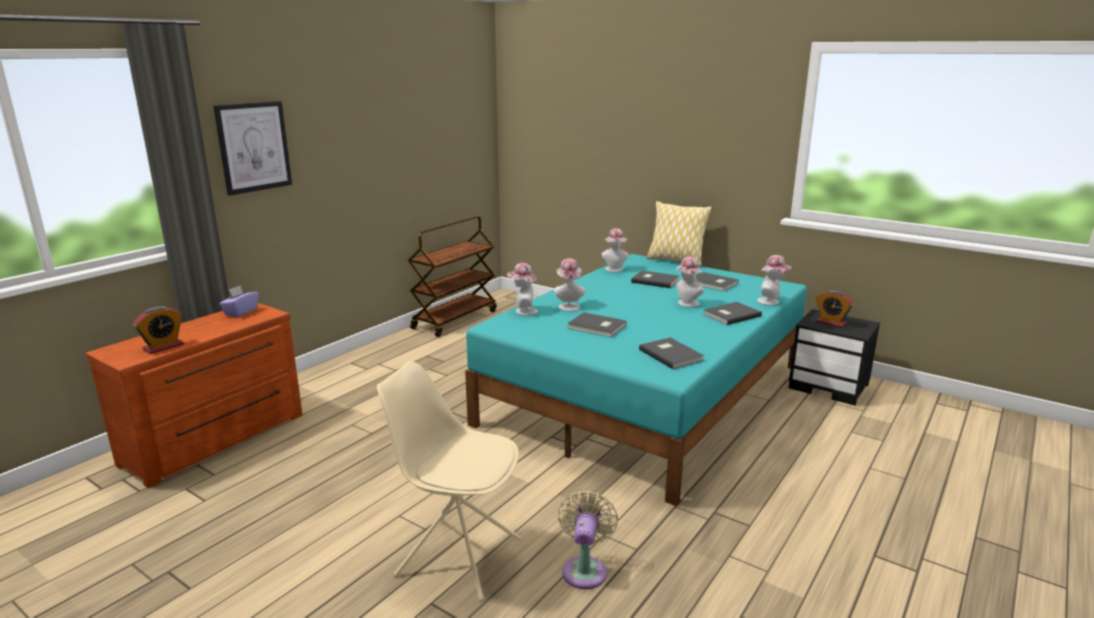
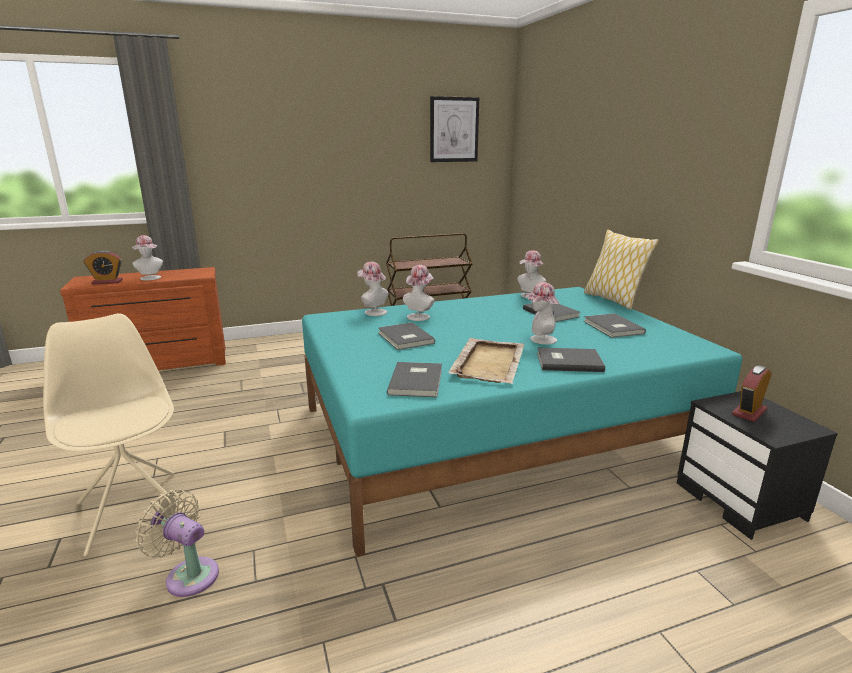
camera: 35 degrees right, 0 degrees up
picture [213,101,292,196] -> picture moved to [430,96,479,162]
purple tissue box [219,285,259,317] -> none
beige fan [558,491,618,589] -> beige fan turned 105 degrees counterclockwise [135,489,219,597]
hat [757,255,791,305] -> hat moved to [132,235,163,281]
alarm clock [816,290,854,328] -> alarm clock turned 60 degrees clockwise [732,365,771,422]
none -> beige tray [448,338,524,384]

